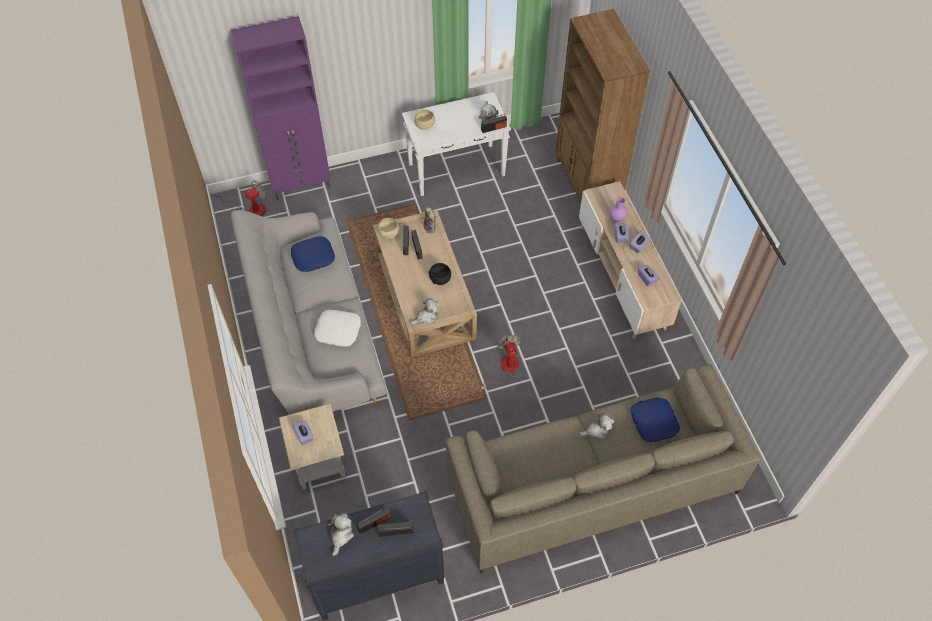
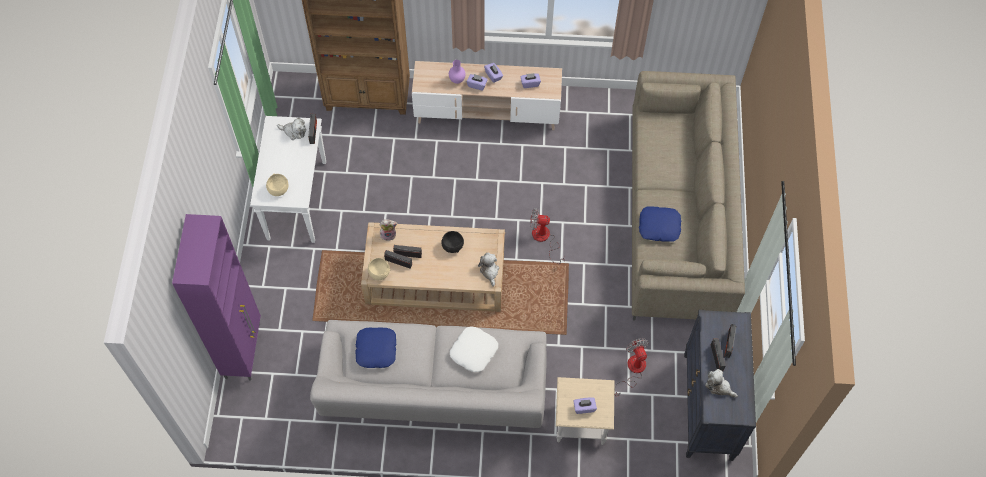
camera: 70 degrees left, 5 degrees up
fan [215,180,266,216] -> fan moved to [614,338,649,397]
plush toy [579,413,614,440] -> none
blue pillow [630,398,680,442] -> blue pillow moved to [639,207,681,242]

